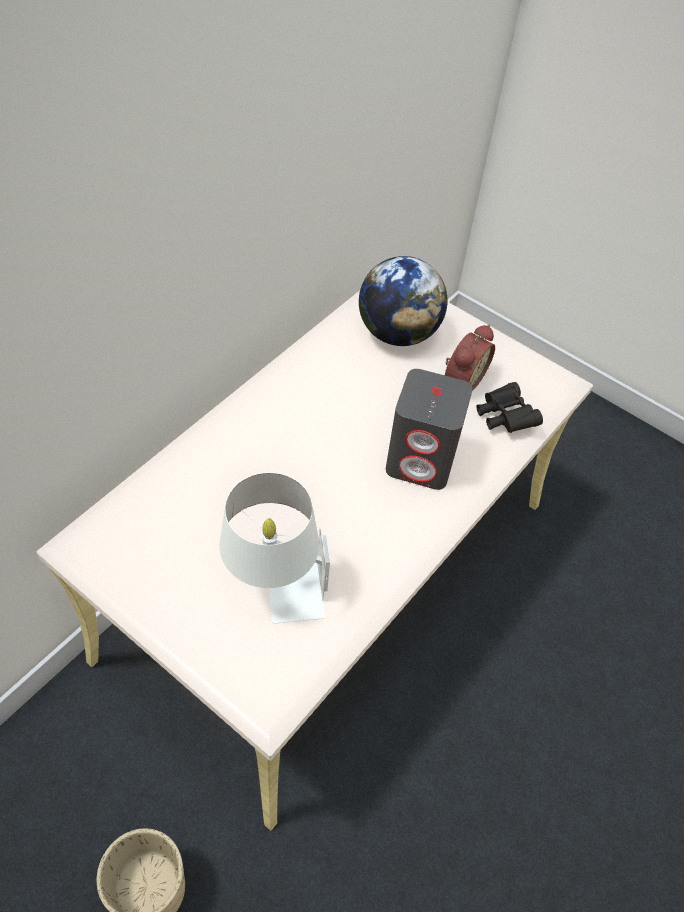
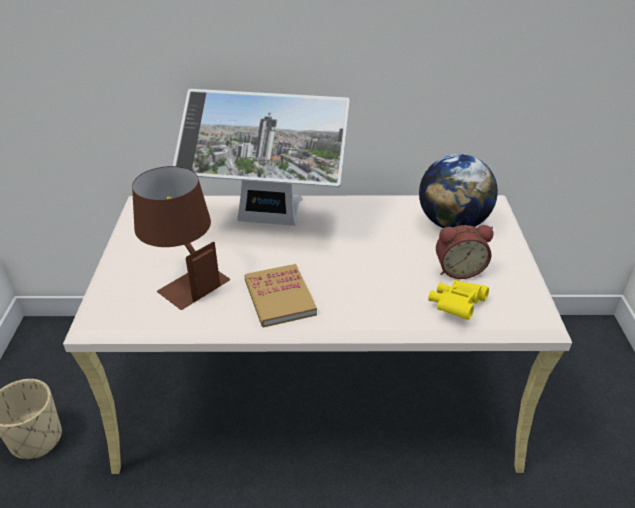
camera: 55 degrees right, 15 degrees down
white table lamp [219,473,330,624] -> brown table lamp [132,166,230,310]
grey speaker [386,369,473,490] -> none
black binoculars [476,382,543,433] -> yellow binoculars [428,280,489,320]
none -> monitor [173,89,350,226]
none -> book [244,264,317,328]

